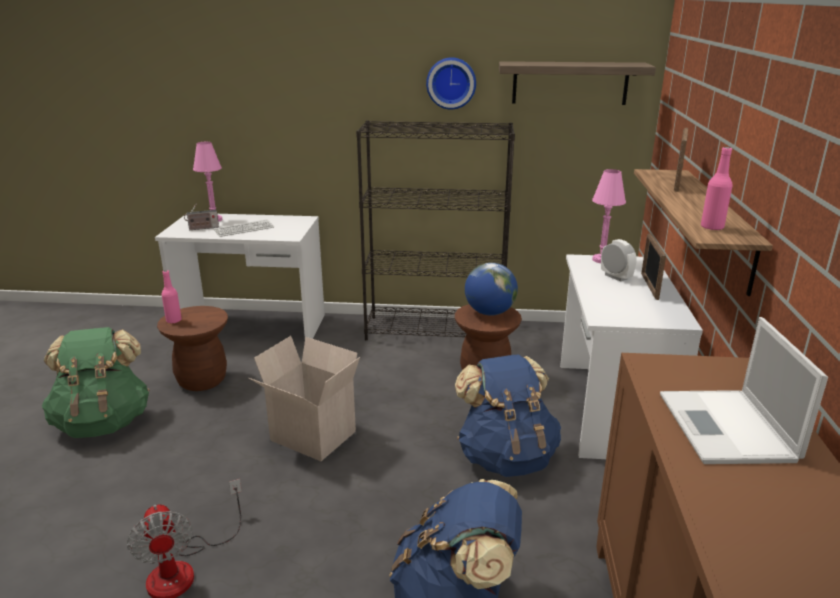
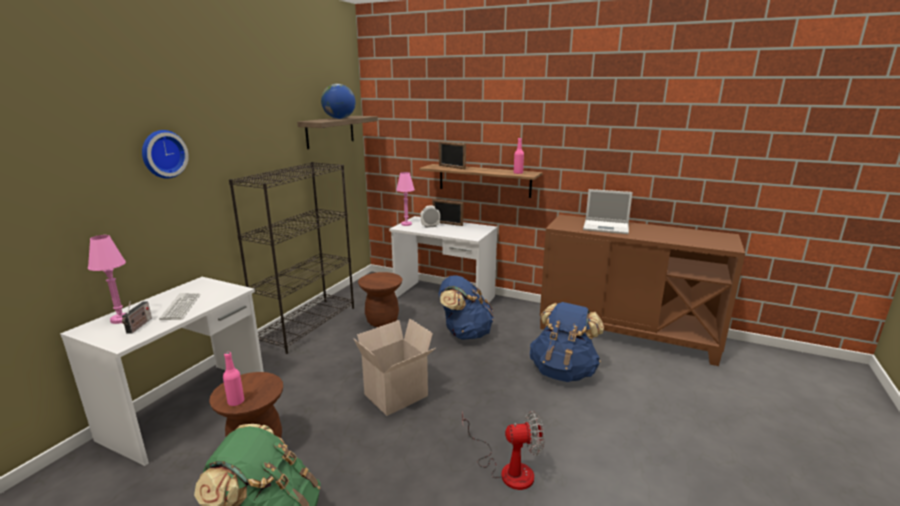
camera: 70 degrees left, 5 degrees down
wall clock [426,57,476,109] -> wall clock moved to [142,130,189,179]
globe [465,263,518,316] -> globe moved to [321,84,356,119]

